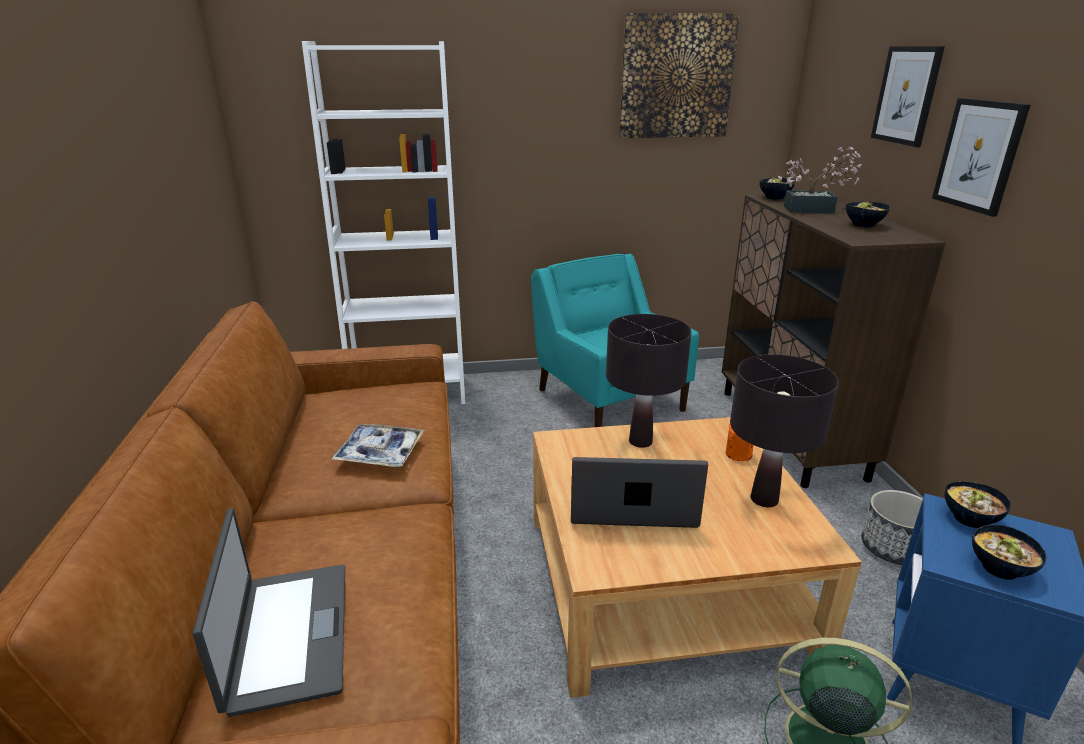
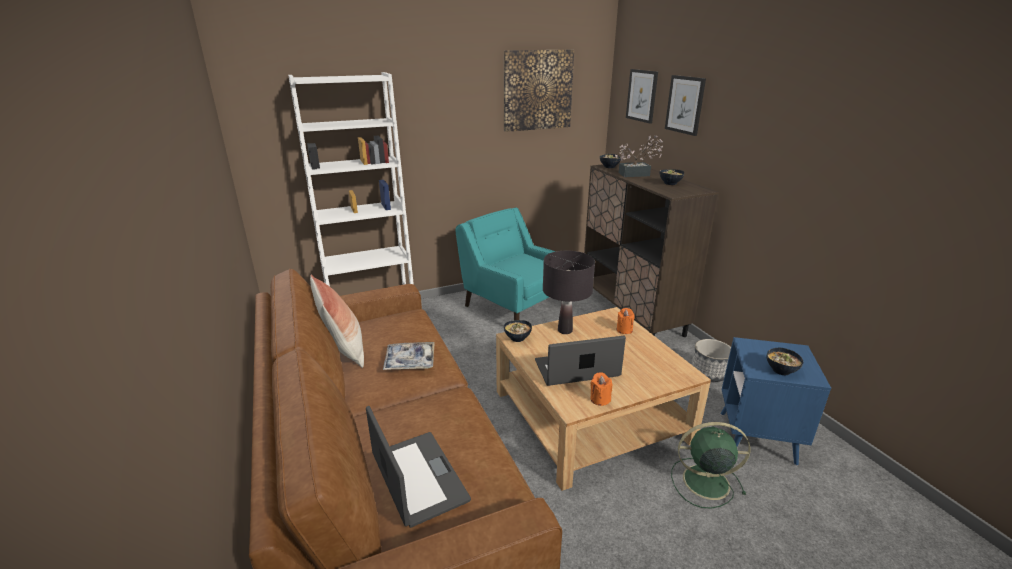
camera: 15 degrees left, 0 degrees up
black table lamp [730,354,839,507] -> none
picture [932,98,1030,217] -> picture moved to [626,69,658,124]
bowl [944,482,1011,528] -> bowl moved to [504,320,532,342]
none -> pillow [310,274,364,368]
none -> orange candle [590,372,612,406]

